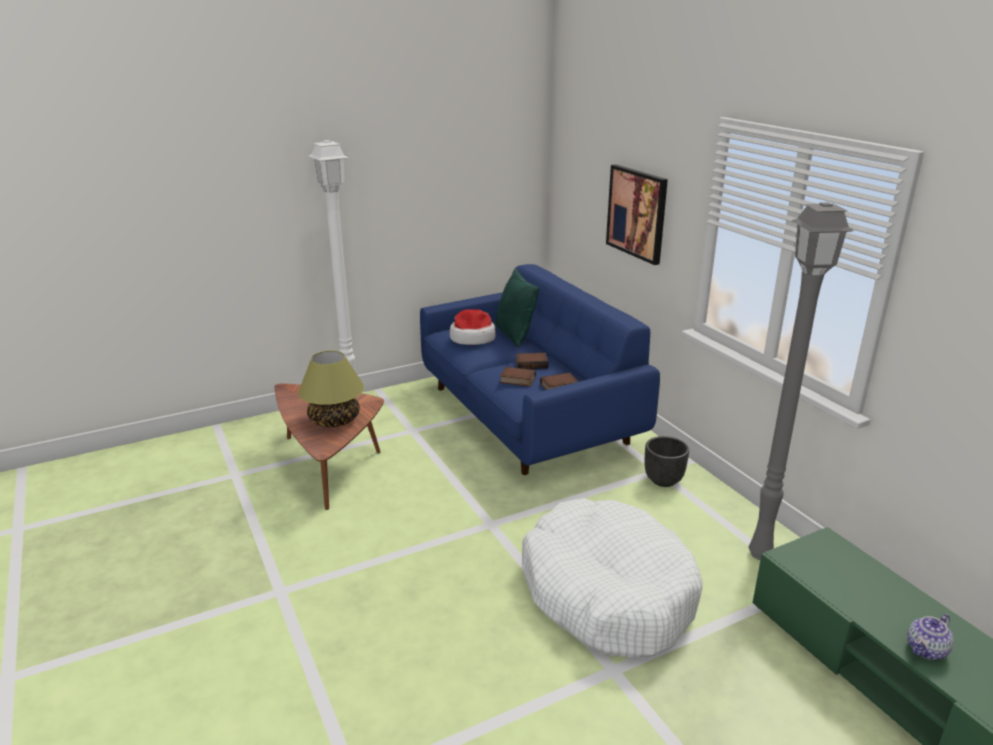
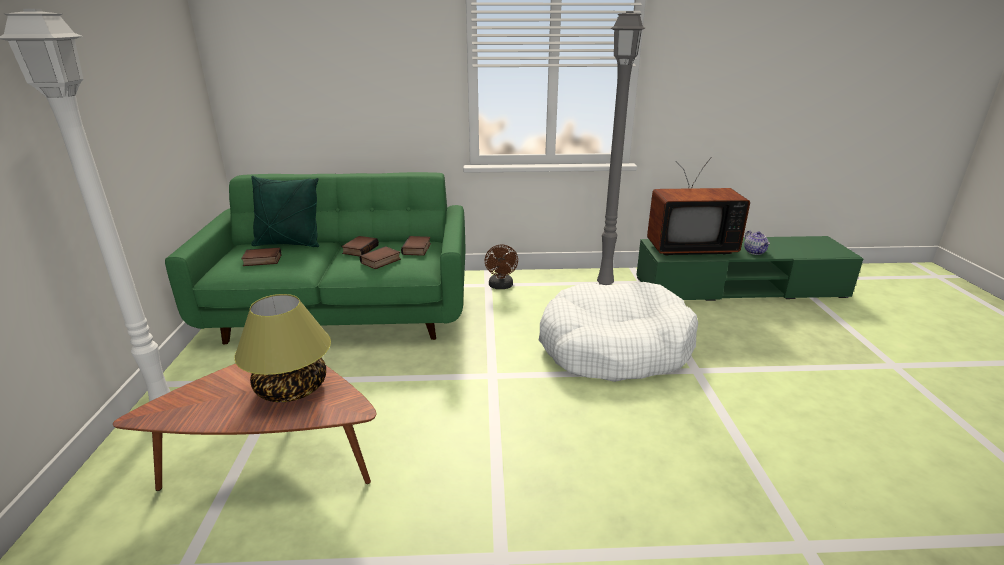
camera: 65 degrees left, 0 degrees up
blue sofa [420,264,660,475] -> green sofa [165,172,465,345]
hat [450,309,496,345] -> book [241,247,281,266]
picture [606,164,668,265] -> none
black planter [645,436,689,487] -> brown fan [485,244,518,289]
none -> television [647,158,750,256]

